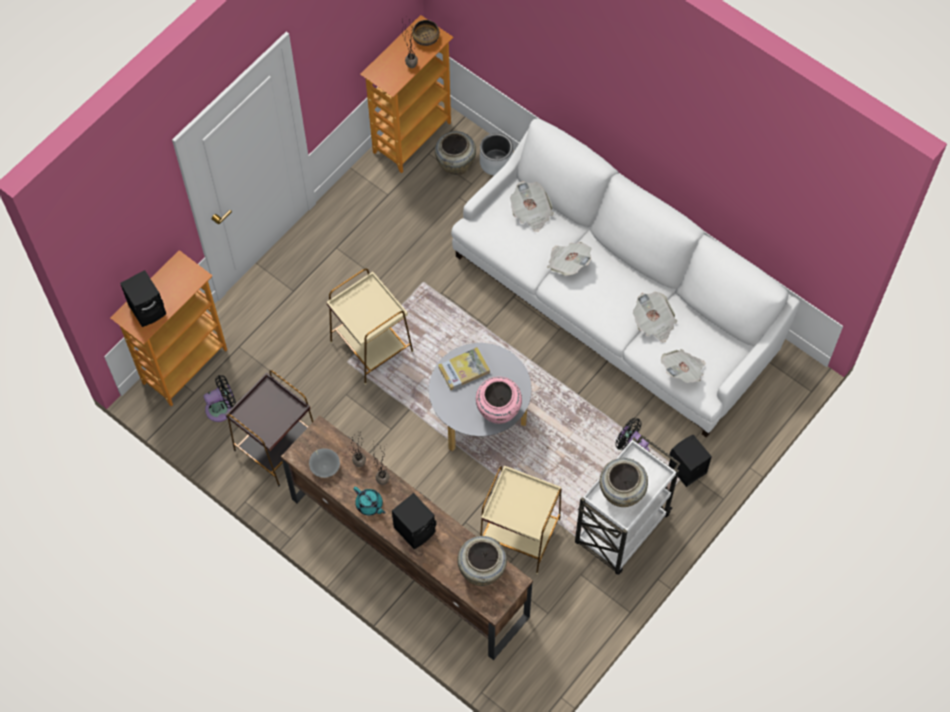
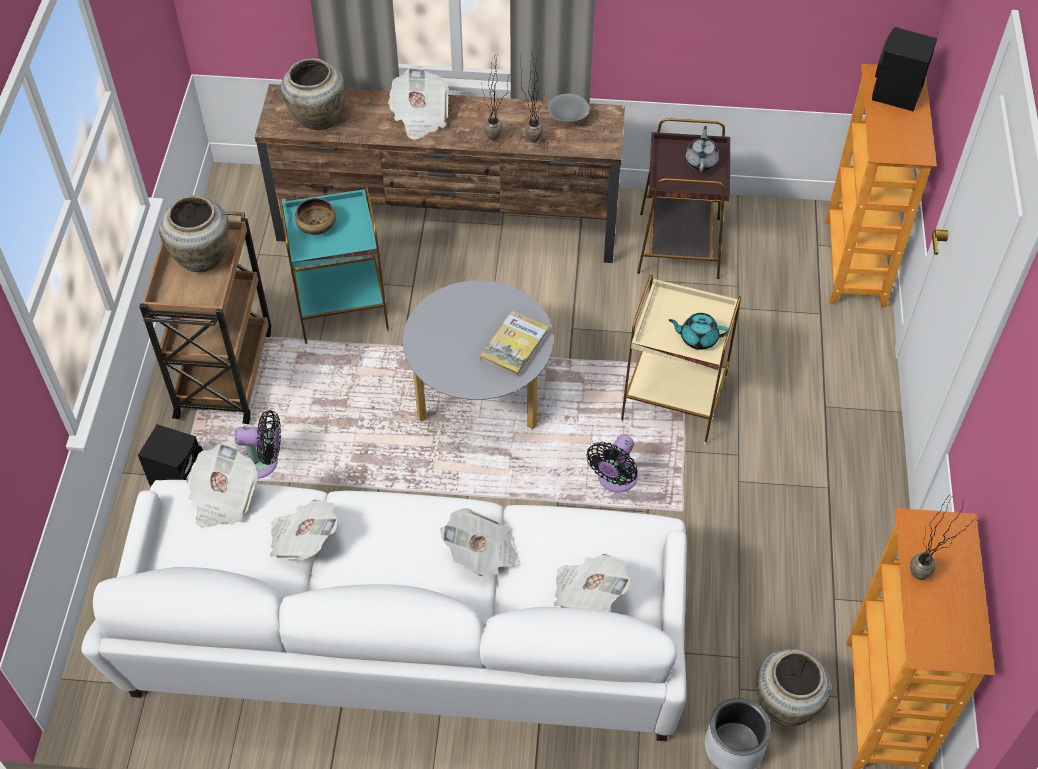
camera: 145 degrees right, 10 degrees down
black fan [203,375,236,422] -> black fan moved to [587,434,638,493]
turquoise teapot [354,487,386,515] -> turquoise teapot moved to [669,313,729,350]
black speaker [392,493,436,549] -> newspaper [388,66,449,140]
bowl [412,20,440,46] -> bowl moved to [295,198,336,235]
pink vase [476,377,522,424] -> none
beige side table [480,465,562,574] -> turquoise side table [279,184,389,344]
white cart [575,435,681,575] -> brown cart [139,211,271,424]
none -> grey teapot [685,126,720,172]

